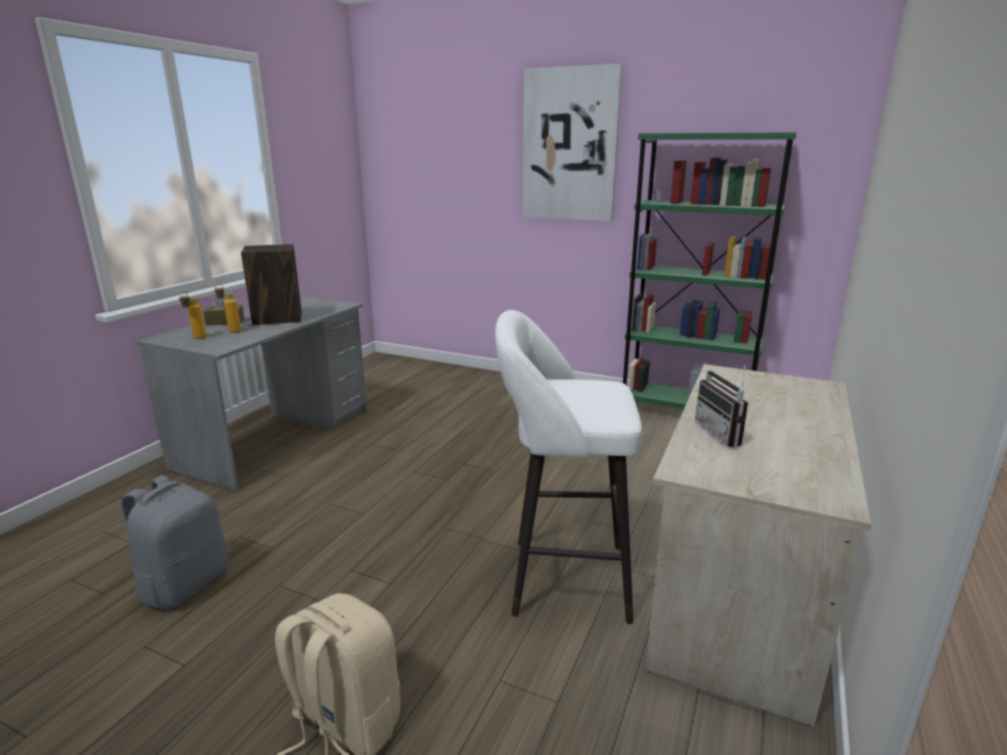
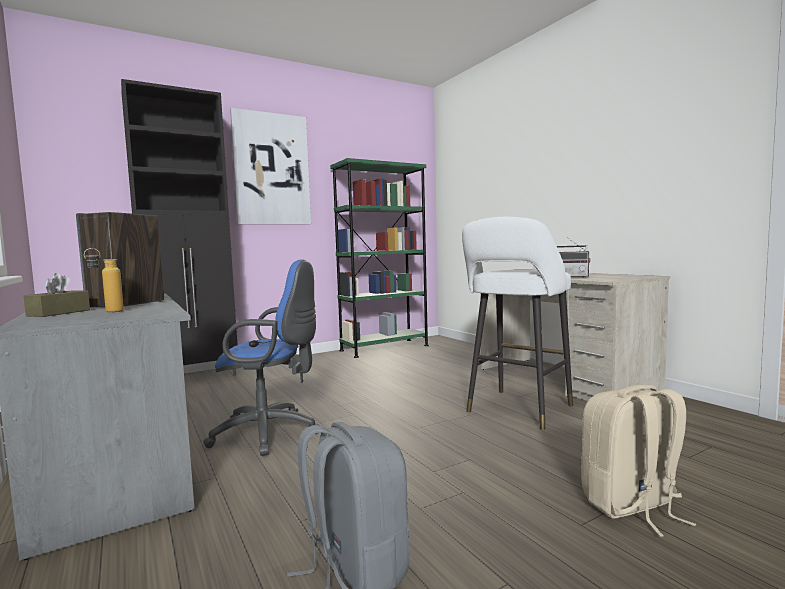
camera: 55 degrees left, 15 degrees down
bottle [179,291,206,339] -> none
none -> black cabinet [121,79,237,376]
none -> blue office chair [203,259,320,456]

